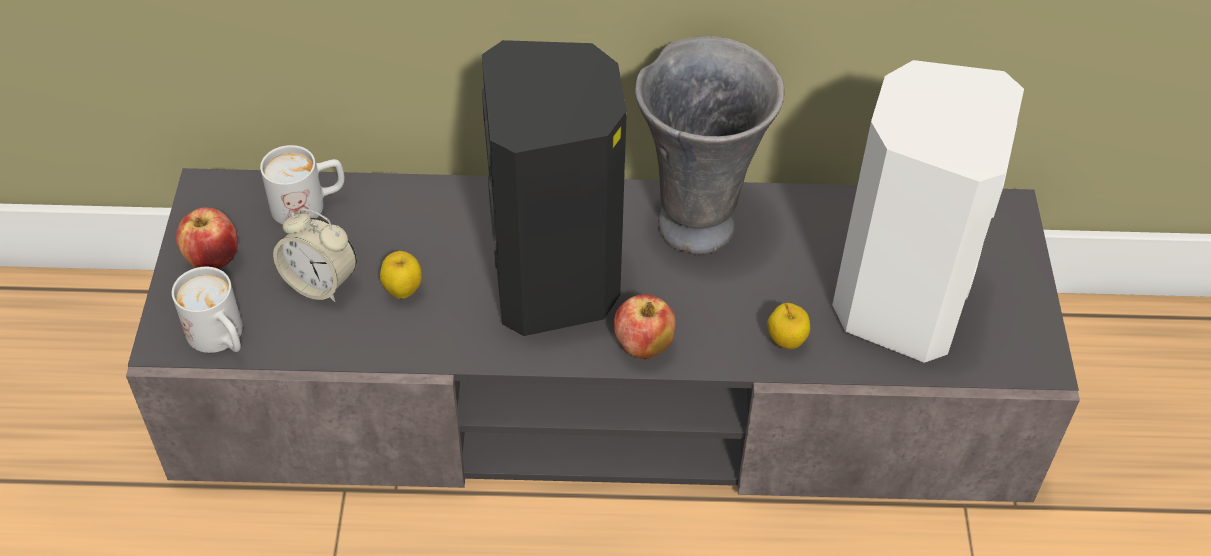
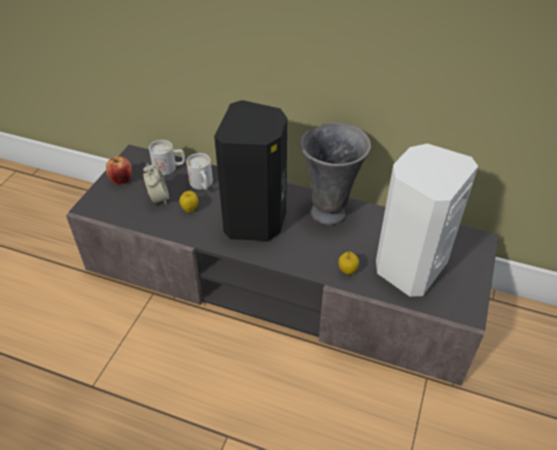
camera: 20 degrees right, 5 degrees down
white mug [172,267,243,353] -> white mug moved to [186,153,213,190]
alarm clock [273,208,357,302] -> alarm clock turned 150 degrees counterclockwise [143,163,169,204]
apple [614,294,676,359] -> none

